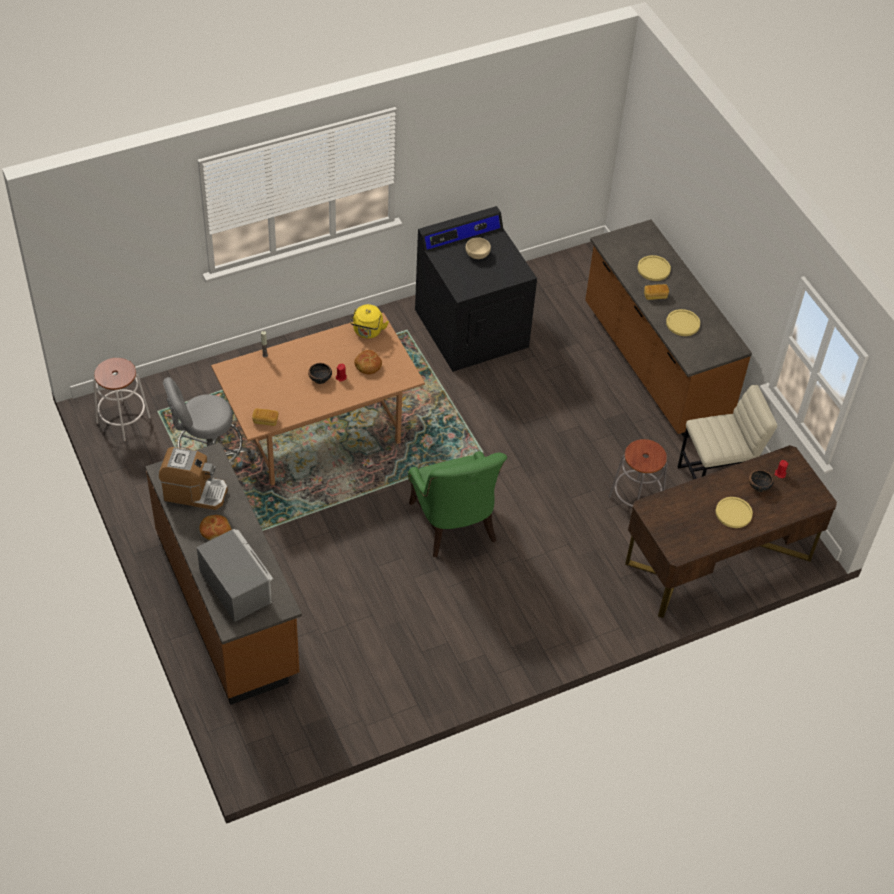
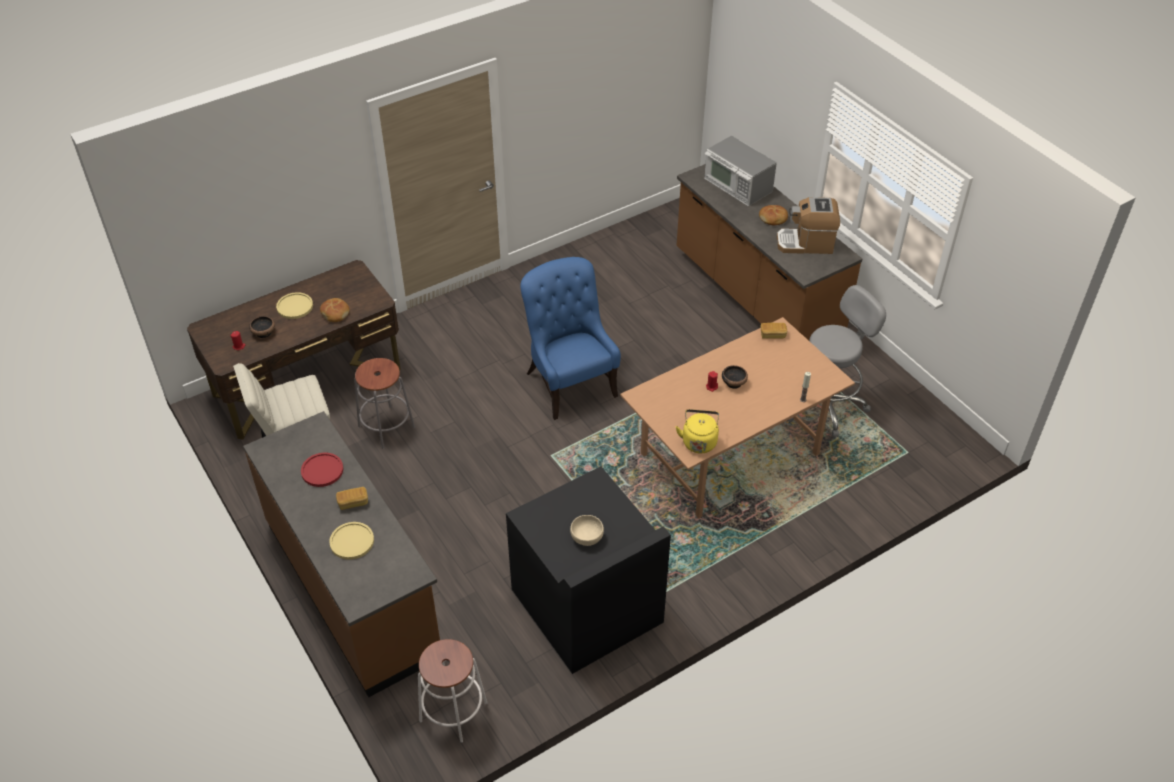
camera: 175 degrees right, 5 degrees down
white stool [93,358,151,441] -> white stool moved to [418,639,487,743]
bread [354,350,382,374] -> bread moved to [320,298,350,322]
green chair [408,451,507,557] -> blue chair [520,257,621,420]
yellow plate [666,309,700,336] -> red plate [301,453,344,487]

